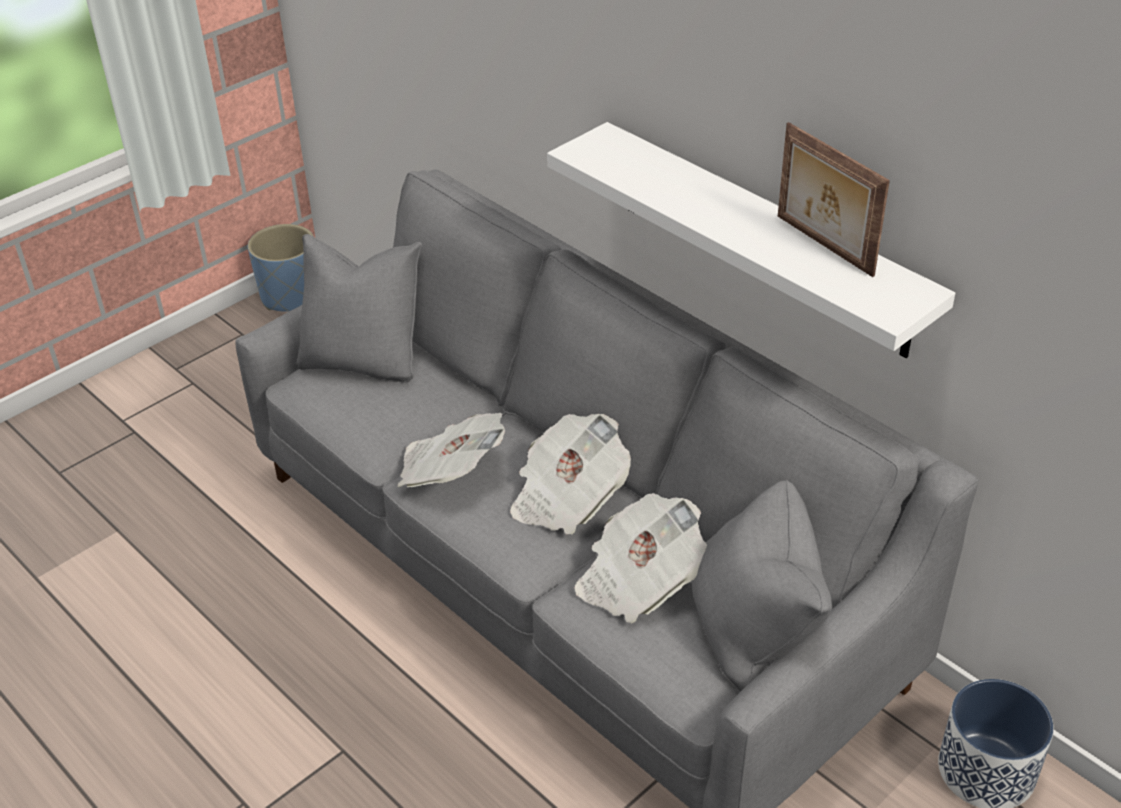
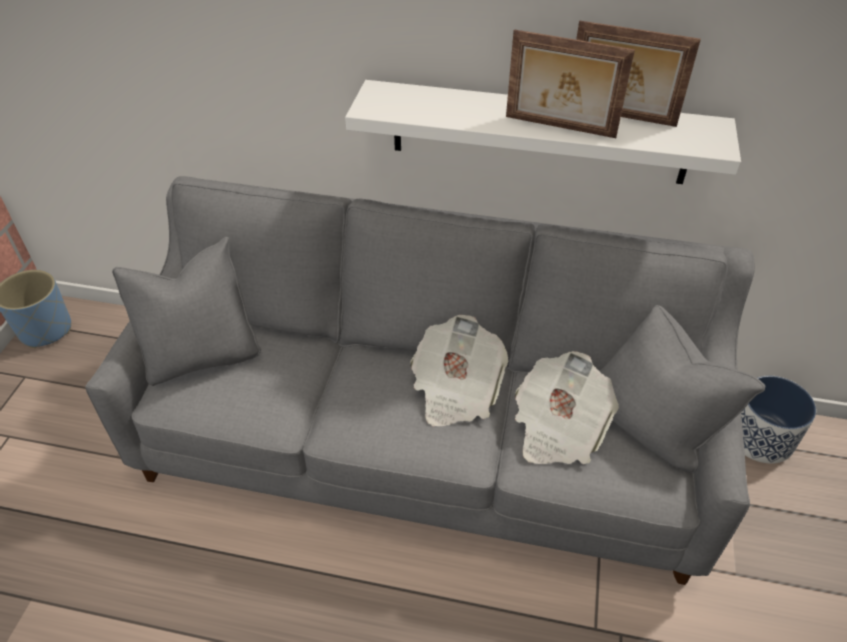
camera: 35 degrees left, 5 degrees up
newspaper [397,413,505,487] -> none
none -> picture frame [506,30,635,138]

